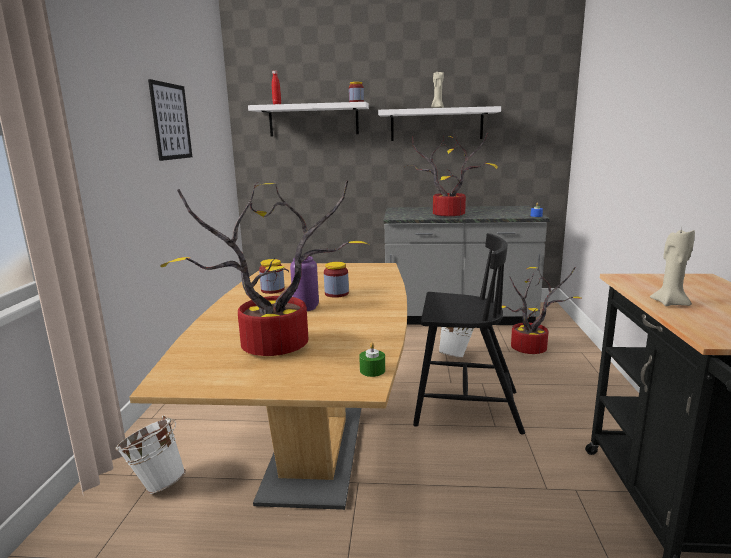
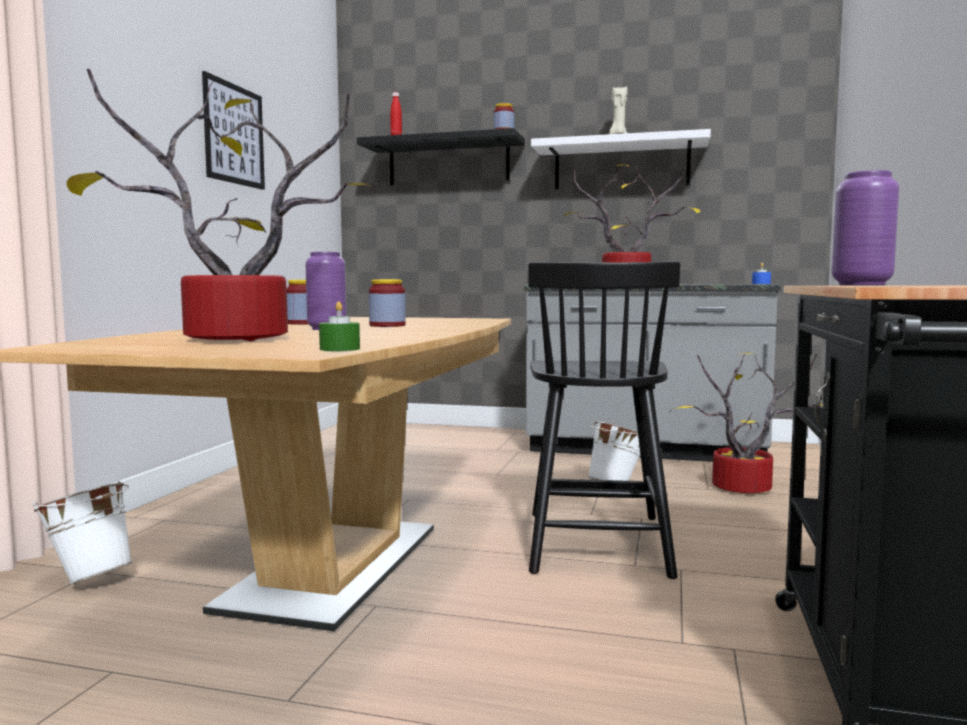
camera: 10 degrees right, 10 degrees down
white shelf [248,102,369,136] -> black shelf [357,128,525,185]
black chair [413,233,525,435] -> black chair turned 75 degrees clockwise [528,262,680,579]
beige candle [650,227,695,306] -> purple vase [832,170,899,285]

